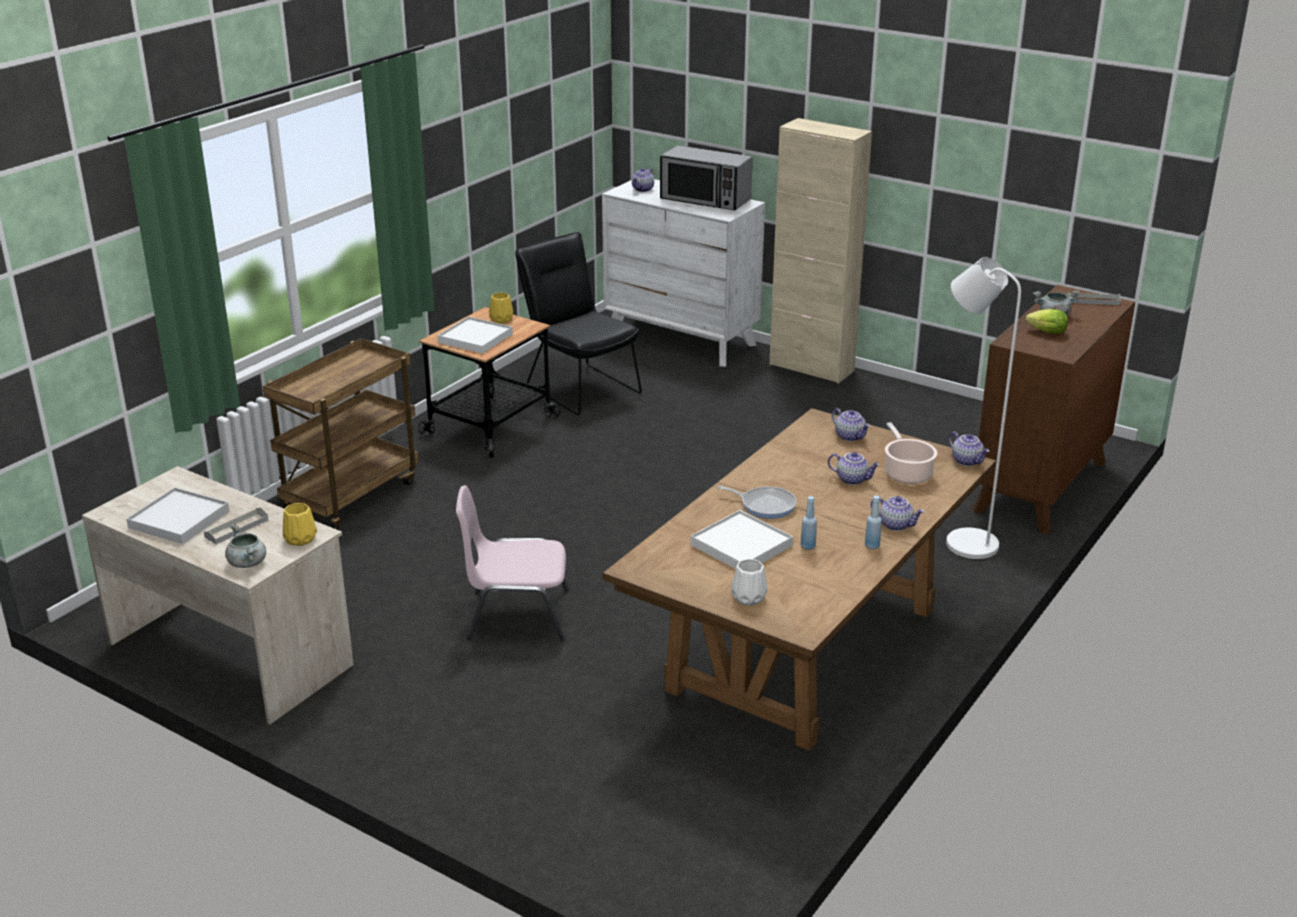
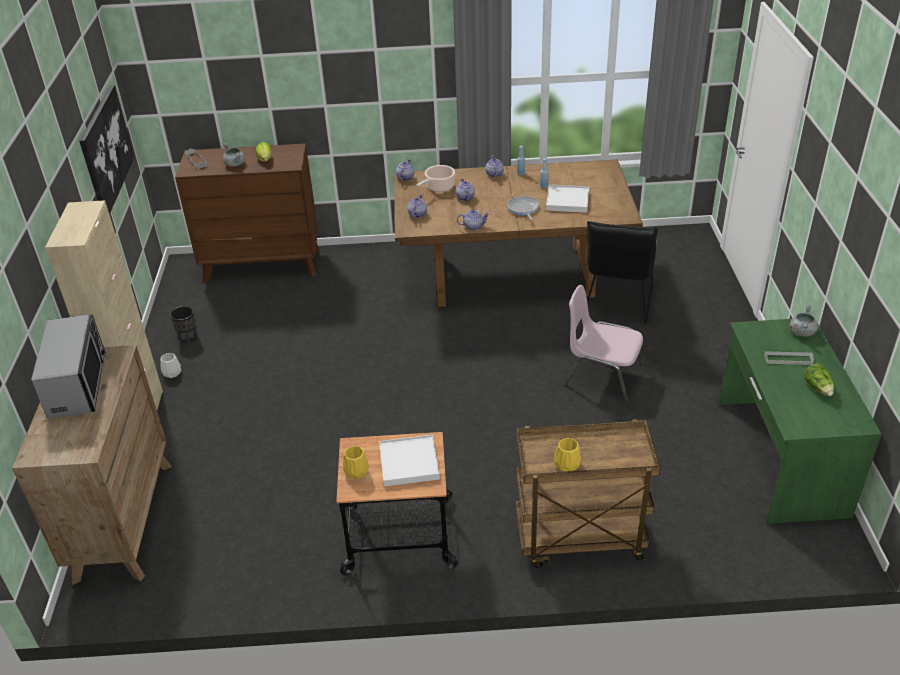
camera: 125 degrees left, 10 degrees up
beige desk [82,466,354,724] -> green desk [719,319,882,524]
white tray [126,487,229,544] -> lettuce [804,363,834,396]
yellow vase [283,503,317,546] -> yellow vase moved to [554,438,581,472]
pink chair [456,485,569,642] -> pink chair turned 150 degrees clockwise [564,285,643,402]
black chair [515,232,642,415] -> black chair moved to [586,221,658,323]
white dresser [602,179,765,367] -> brown dresser [12,345,172,585]
teapot [632,168,654,192] -> teapot moved to [457,210,490,230]
white vase [731,559,767,606] -> white vase moved to [160,353,181,378]
white floor lamp [946,257,1021,559] -> none
none -> picture [79,85,135,215]
none -> black planter [170,306,197,344]

